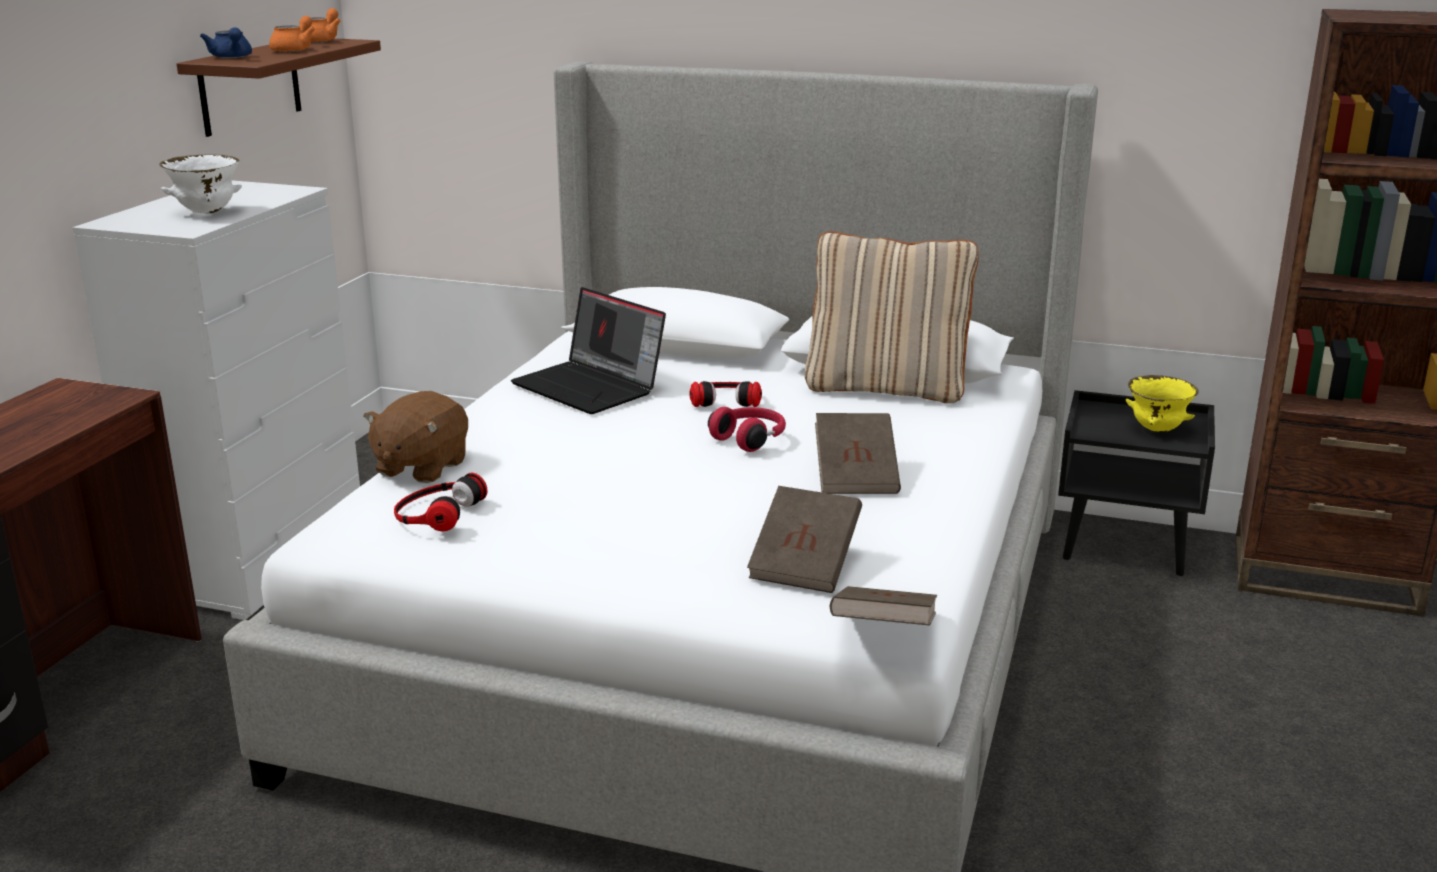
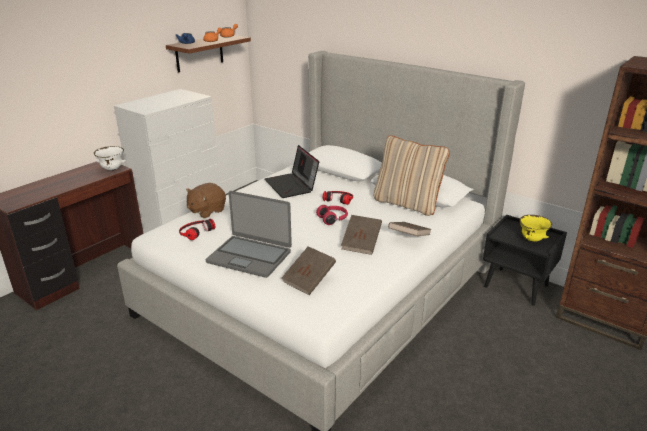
camera: 20 degrees right, 5 degrees up
white bowl [159,154,242,213] -> white bowl moved to [94,146,126,170]
brown book [830,586,937,626] -> brown book moved to [388,222,432,236]
none -> laptop [206,191,292,278]

